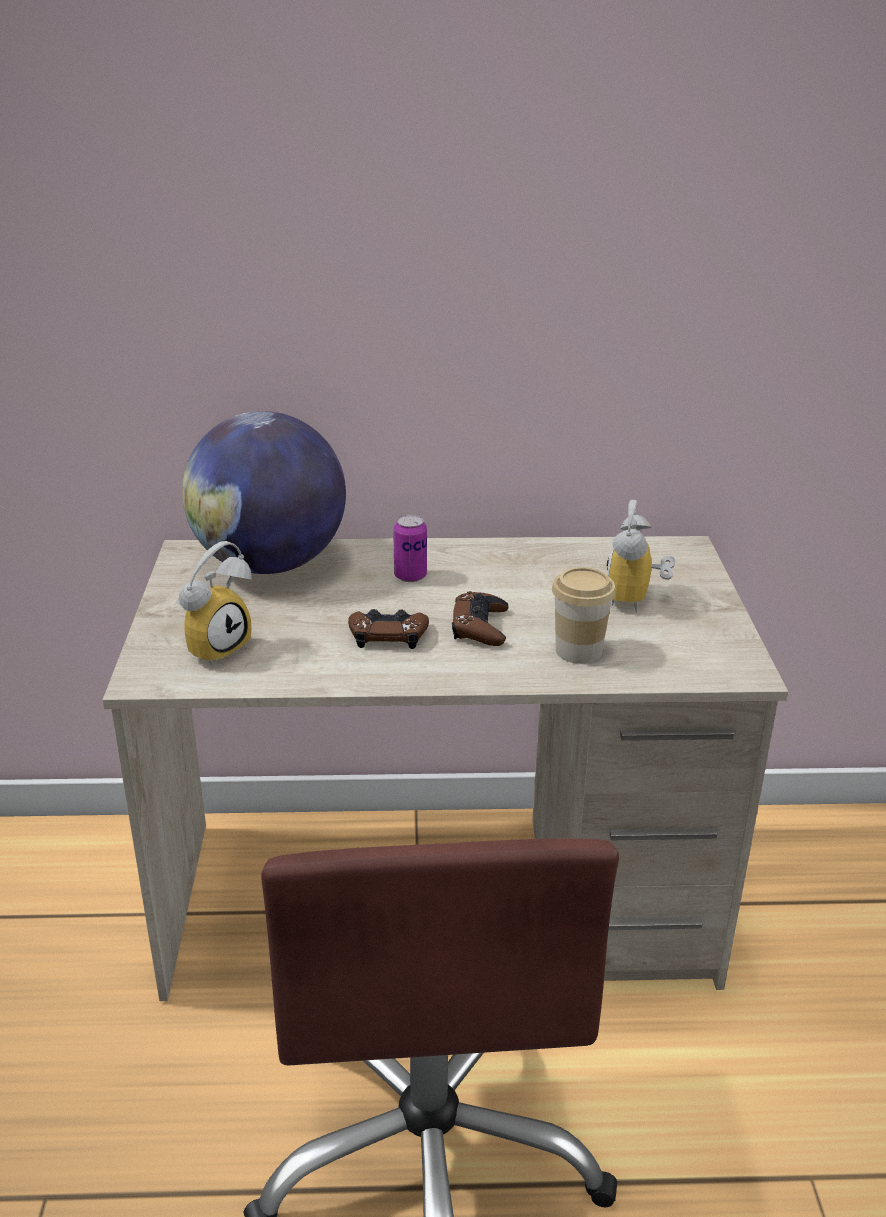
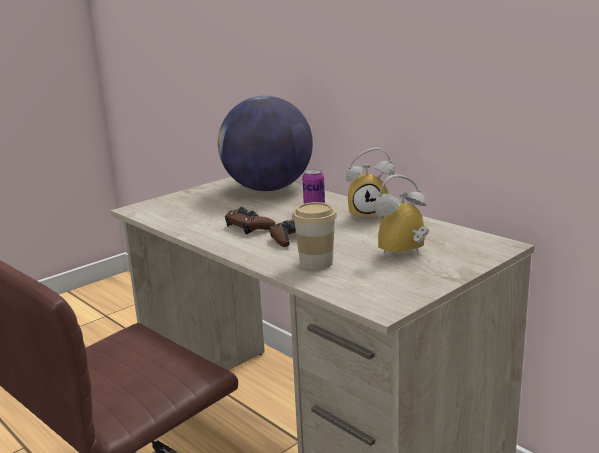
camera: 50 degrees right, 10 degrees down
alarm clock [176,541,252,667] -> alarm clock moved to [346,147,395,221]

